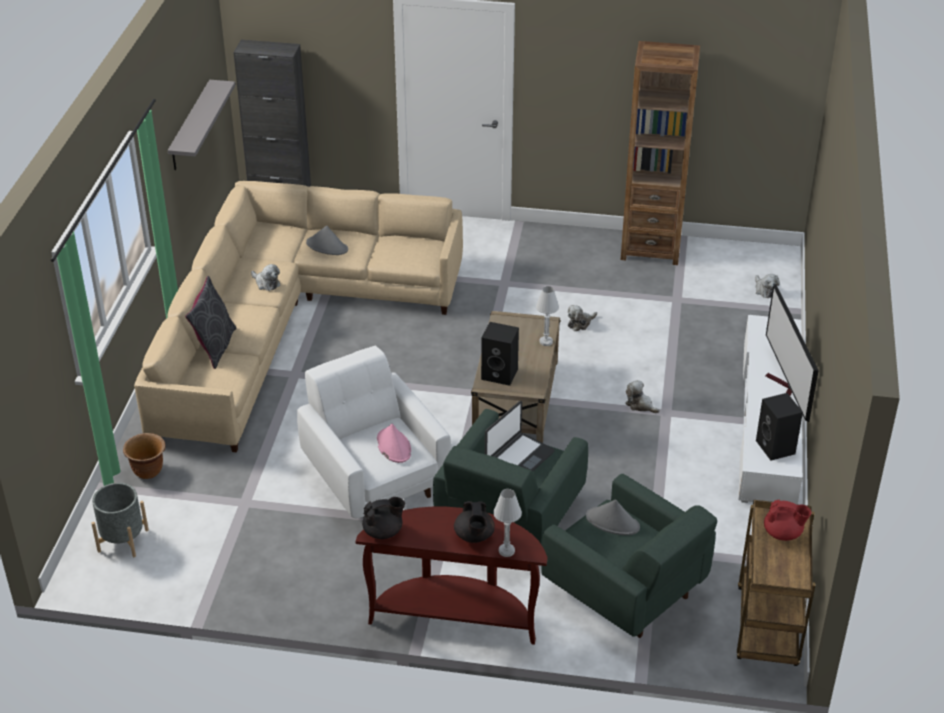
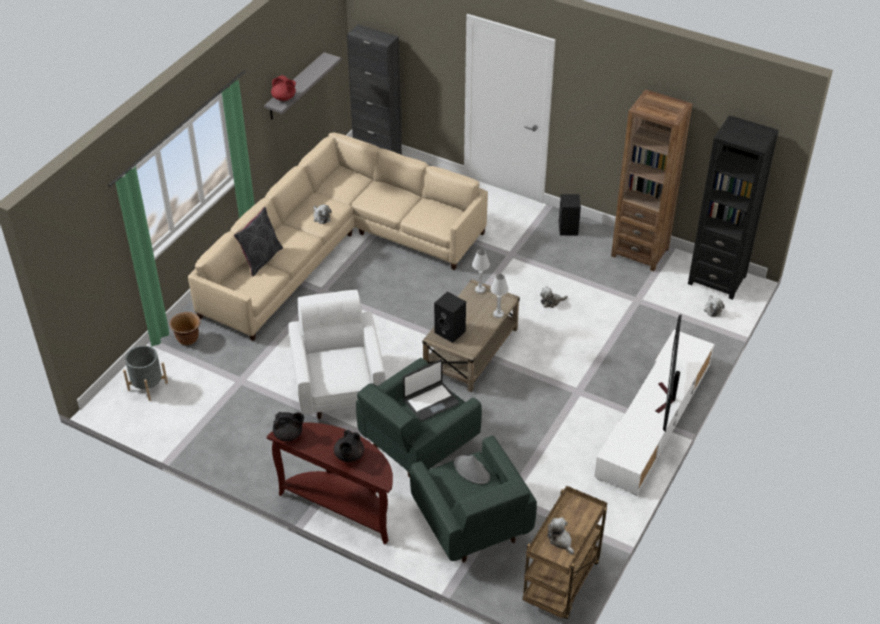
camera: 20 degrees right, 5 degrees up
grey hat [306,225,348,255] -> none
pink hat [377,424,411,463] -> none
white table lamp [493,489,522,557] -> white table lamp moved to [472,249,490,293]
plush toy [625,380,660,413] -> plush toy moved to [548,517,574,555]
black speaker [756,393,803,460] -> black speaker moved to [559,194,581,236]
red teapot [764,500,811,541] -> red teapot moved to [271,75,296,101]
none -> black bookcase [688,115,779,300]

